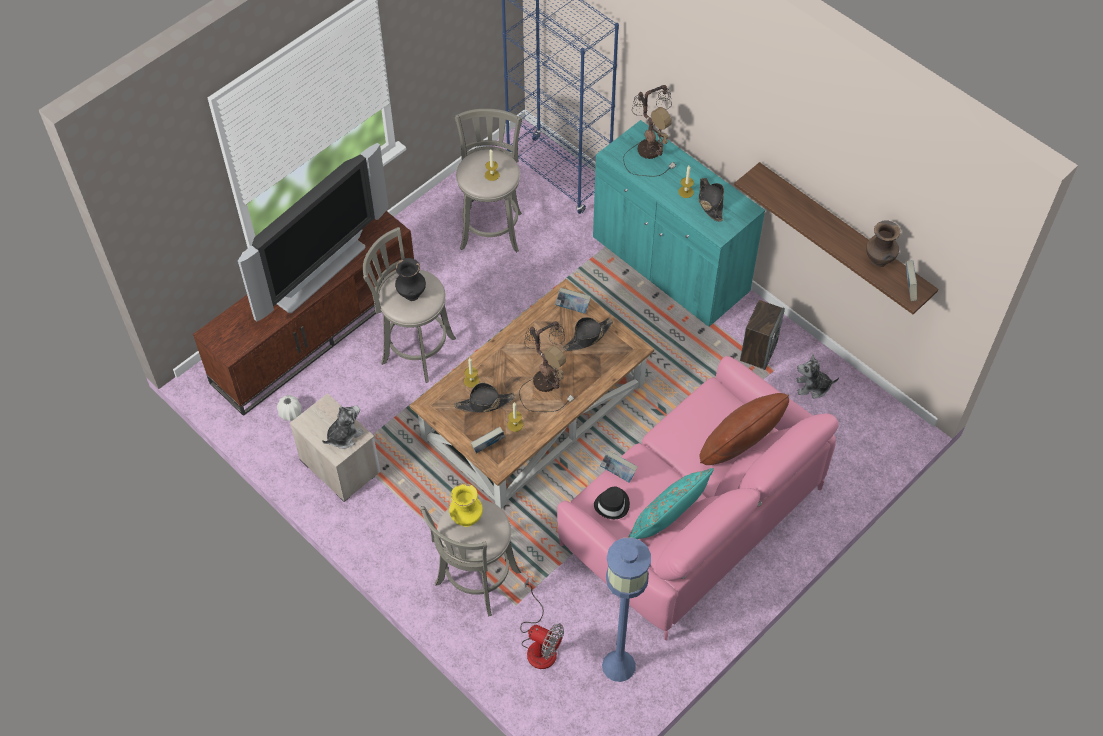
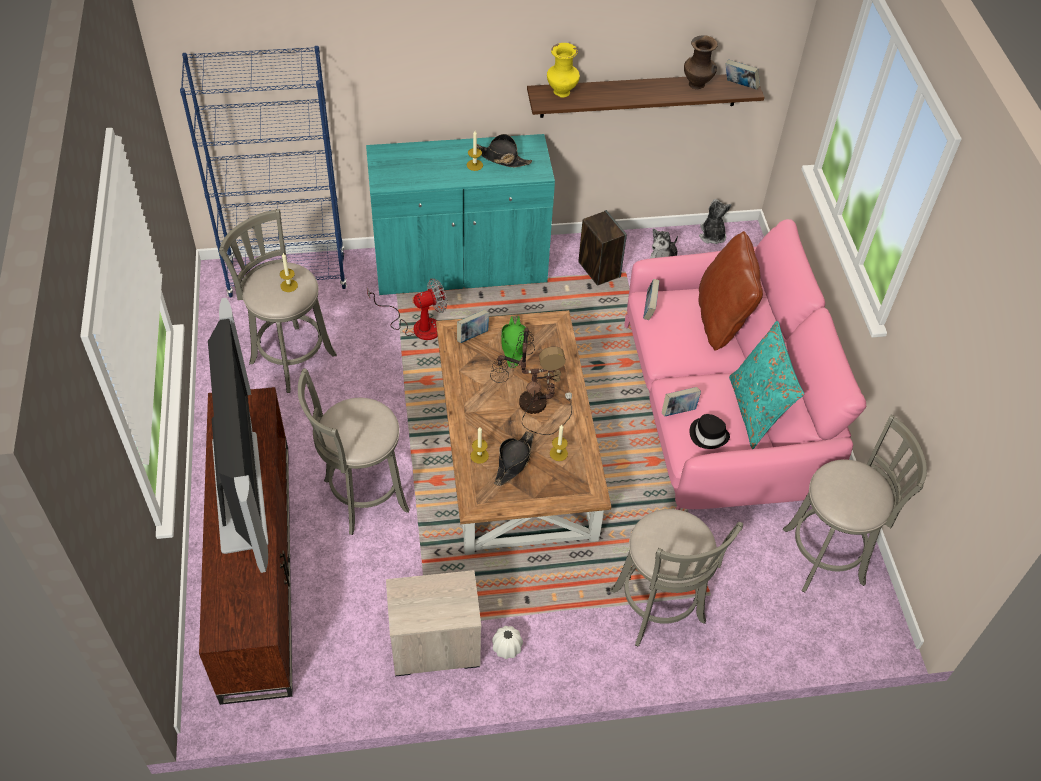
camera: 55 degrees left, 5 degrees down
white vase [277,395,302,421] -> white vase moved to [492,626,523,659]
plush toy [322,405,364,449] -> plush toy moved to [699,199,732,244]
black vase [395,258,426,301] -> none
yellow vase [449,483,483,527] -> yellow vase moved to [547,43,580,98]
book [471,427,505,453] -> book moved to [643,279,660,320]
fan [520,578,564,669] -> fan moved to [367,278,447,340]
black hat [563,317,613,351] -> green hat [501,316,528,368]
blue floor lamp [602,537,651,682] -> grey stool [782,415,927,592]
table lamp [623,85,676,176] -> none

